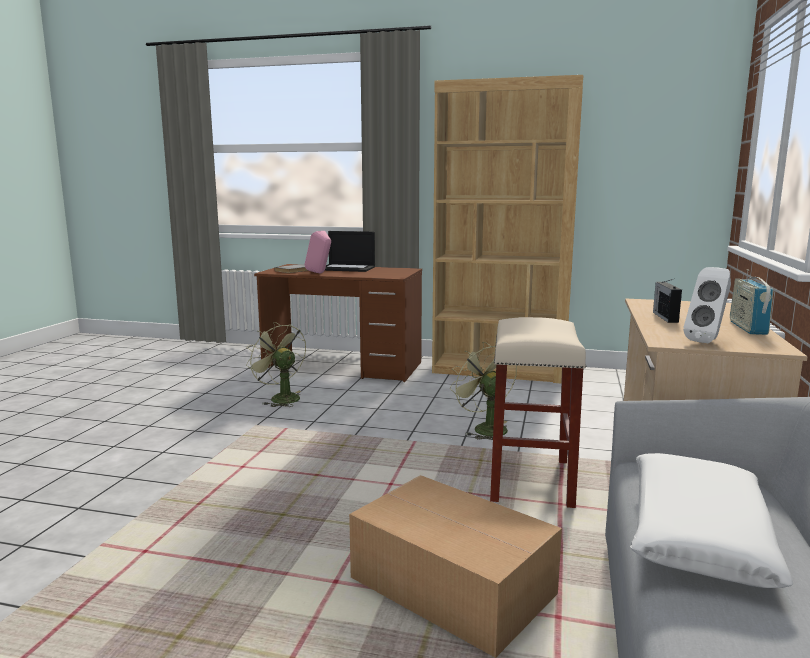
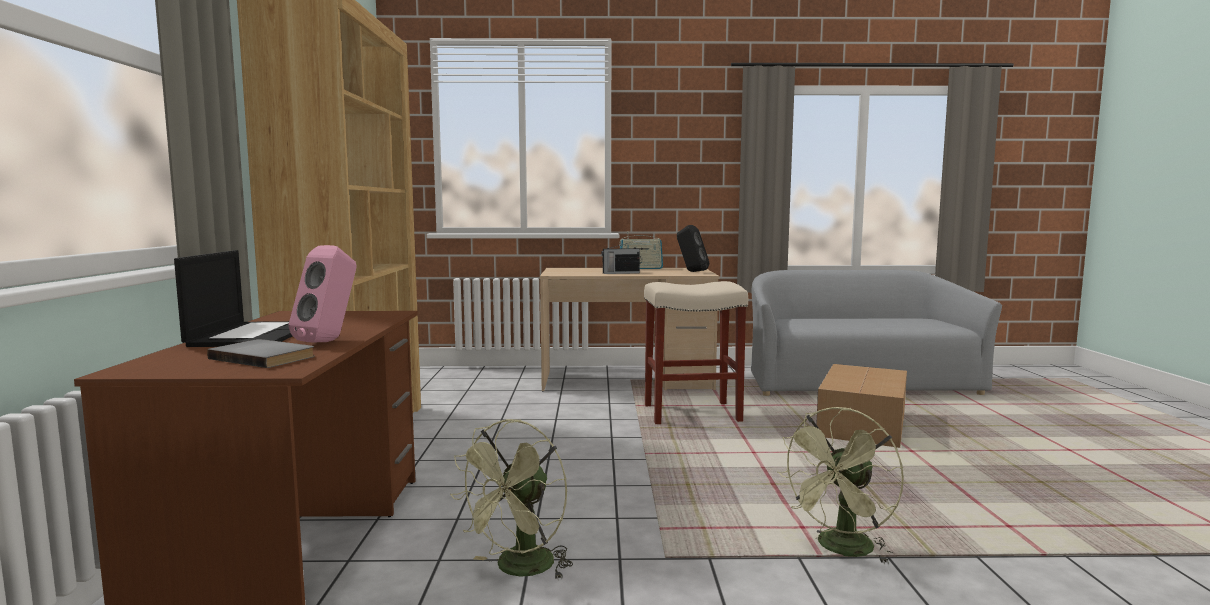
camera: 105 degrees left, 5 degrees down
green fan [450,342,517,440] -> green fan moved to [777,407,904,564]
white pillow [630,453,794,588] -> none
white speaker [683,267,731,343] -> black speaker [677,225,709,272]

